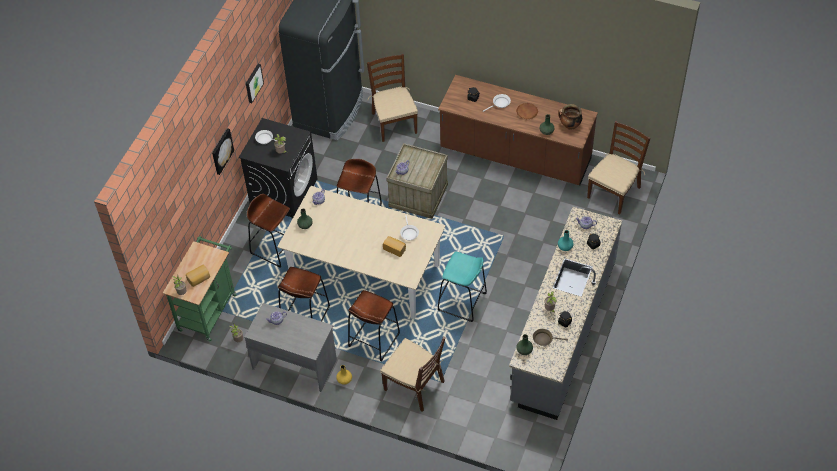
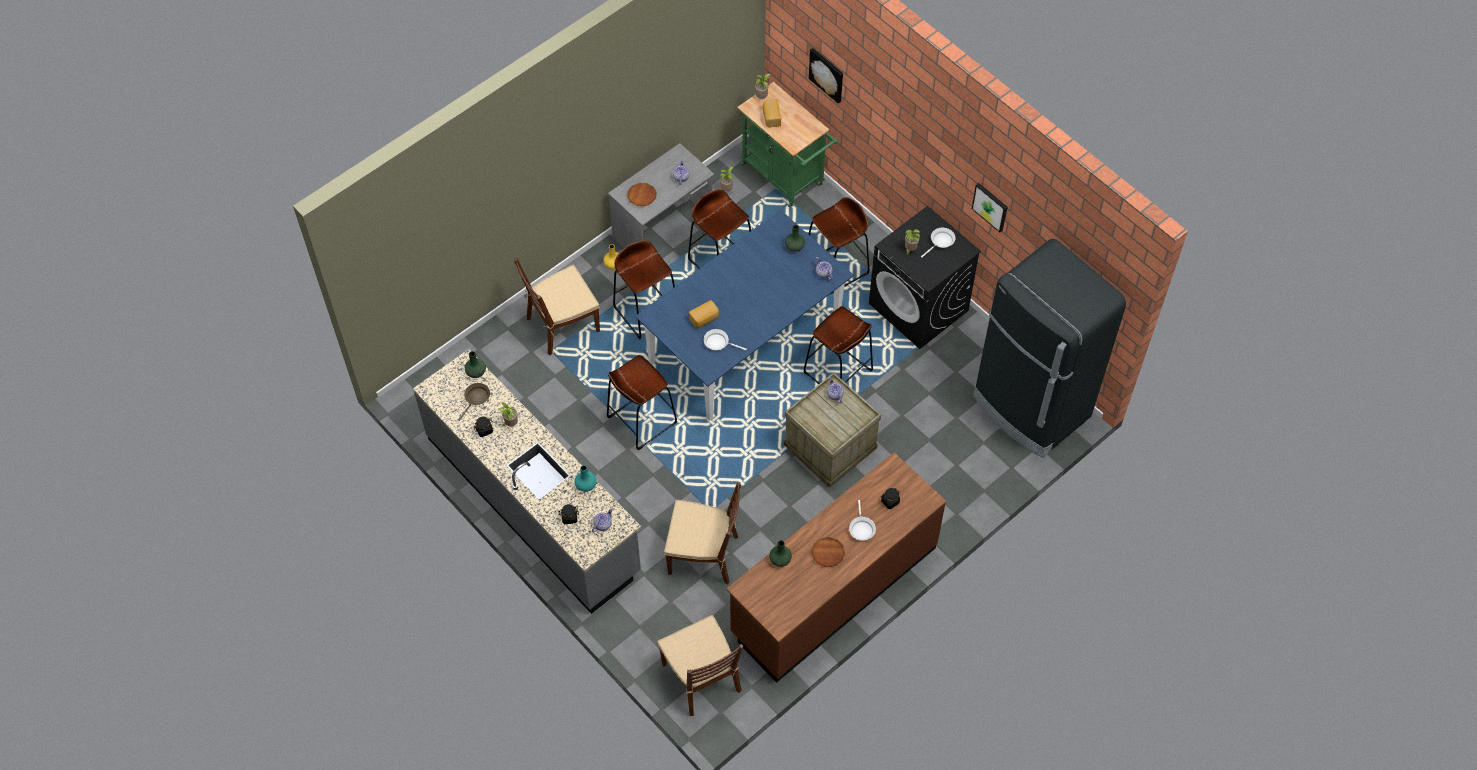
camera: 115 degrees right, 5 degrees up
picture [212,128,234,175] -> picture moved to [809,48,843,104]
beige dining table [277,186,446,319] -> blue dining table [635,210,853,421]
brown chair [367,54,418,142] -> brown chair moved to [664,483,741,585]
turquoise stool [438,252,487,322] -> brown stool [607,355,677,450]
cooking pot [558,104,582,130] -> none
none -> brown plate [627,183,657,206]

